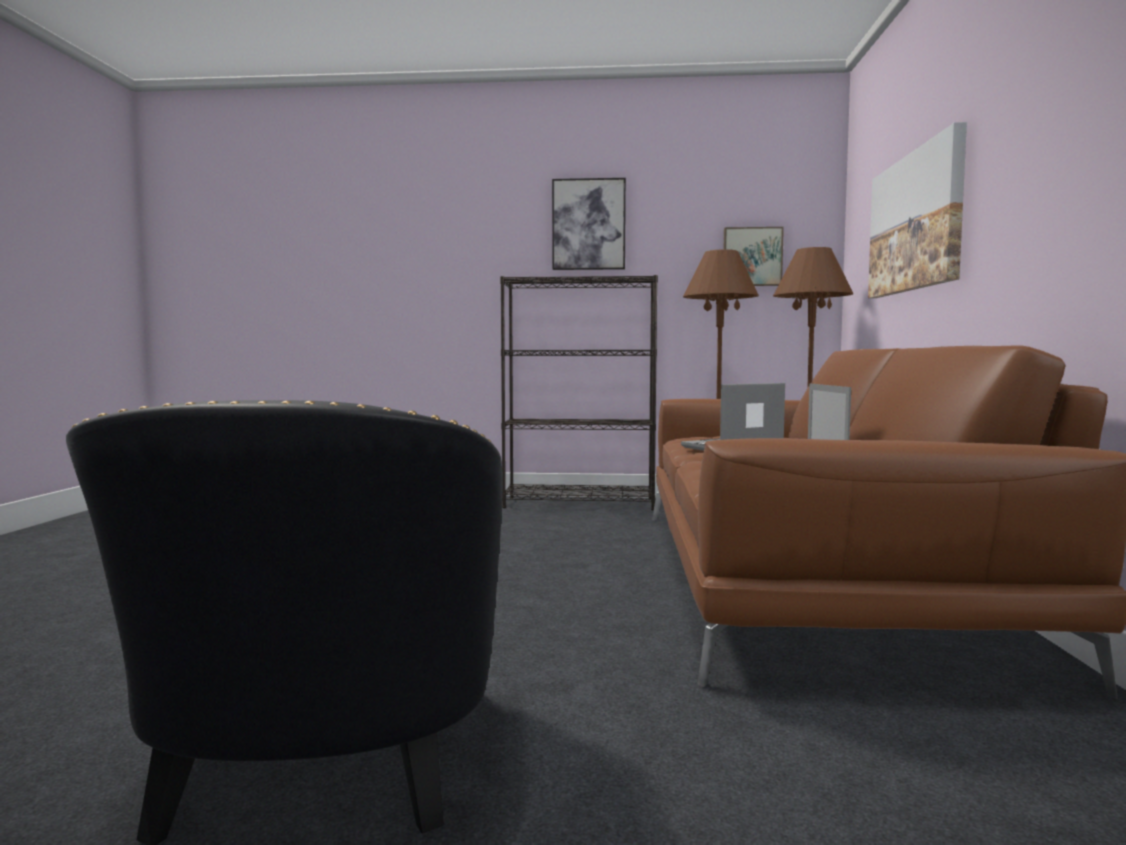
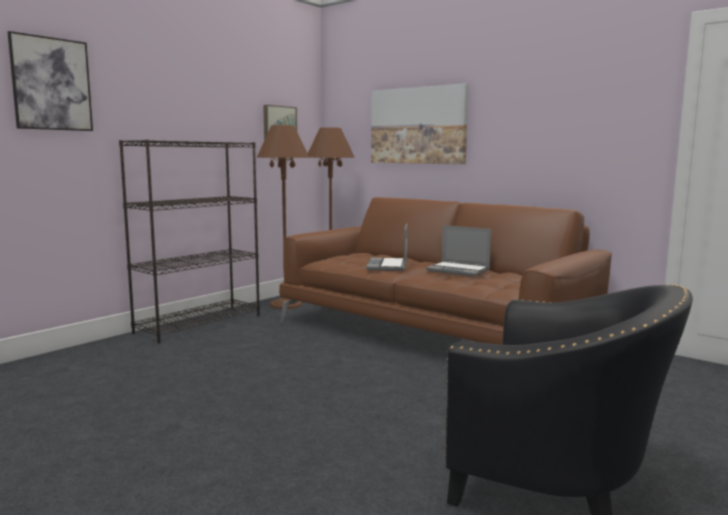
camera: 55 degrees left, 5 degrees up
picture [552,178,626,270] -> picture moved to [7,31,93,131]

